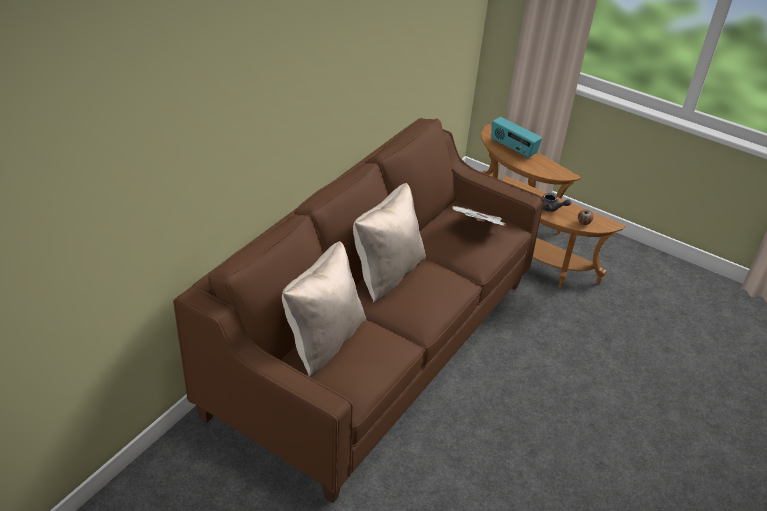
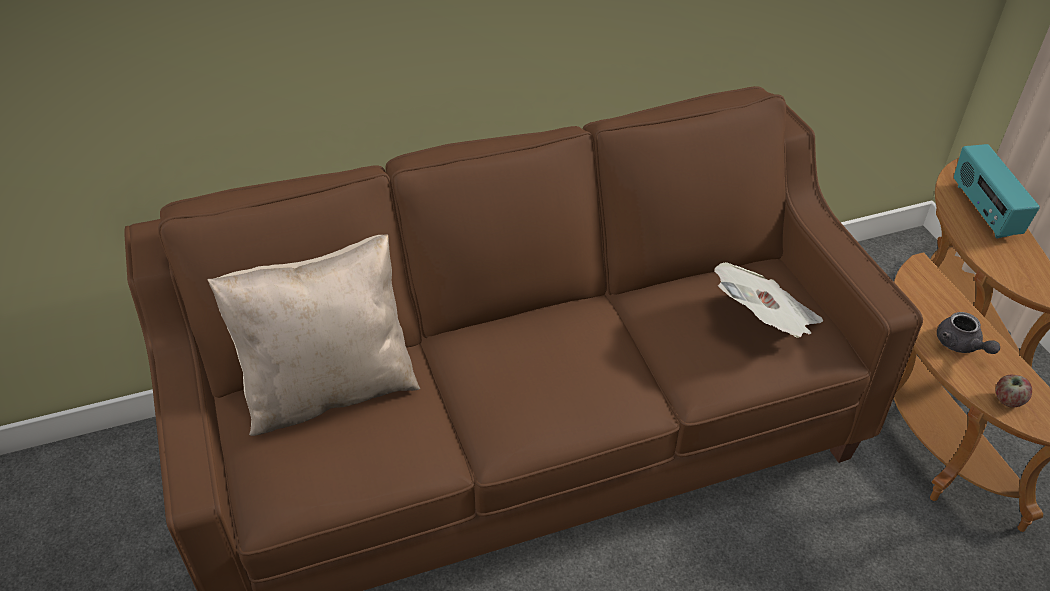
camera: 40 degrees right, 5 degrees up
beige pillow [353,183,426,303] -> none

